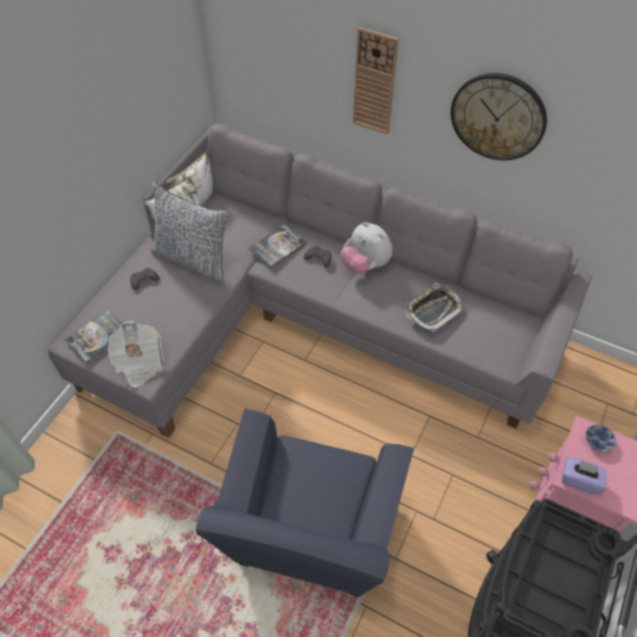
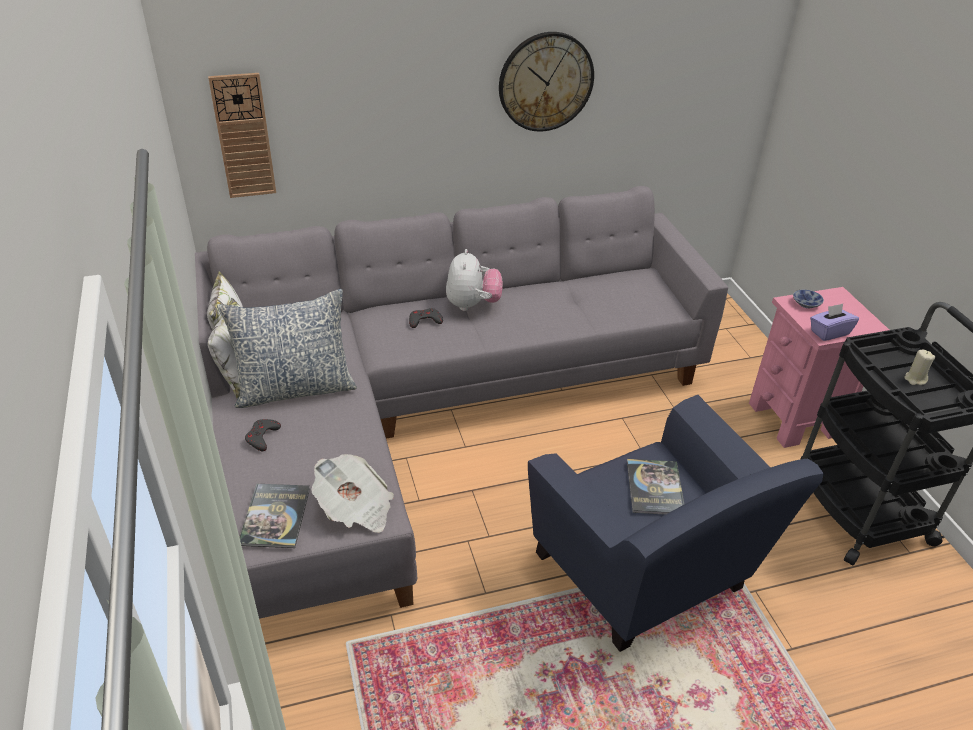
camera: 45 degrees left, 15 degrees down
book [249,224,307,268] -> book moved to [627,459,684,515]
plush toy [341,222,393,274] -> plush toy turned 90 degrees counterclockwise [446,249,503,311]
wall clock [353,27,399,135] -> wall clock moved to [208,73,276,198]
tray [405,283,464,332] -> none
none -> beige candle [904,350,935,385]

